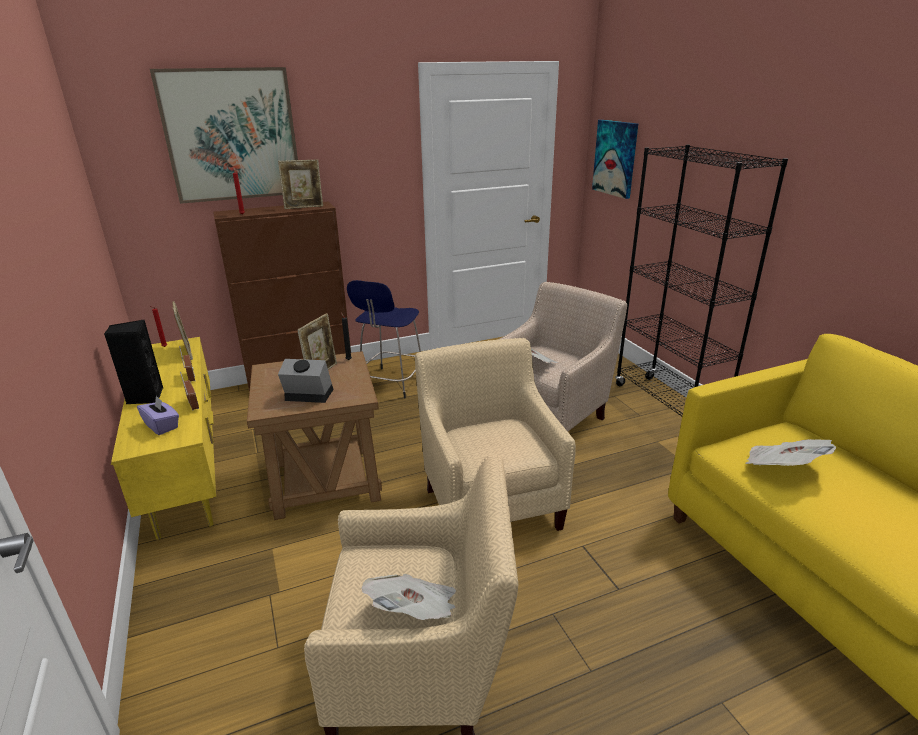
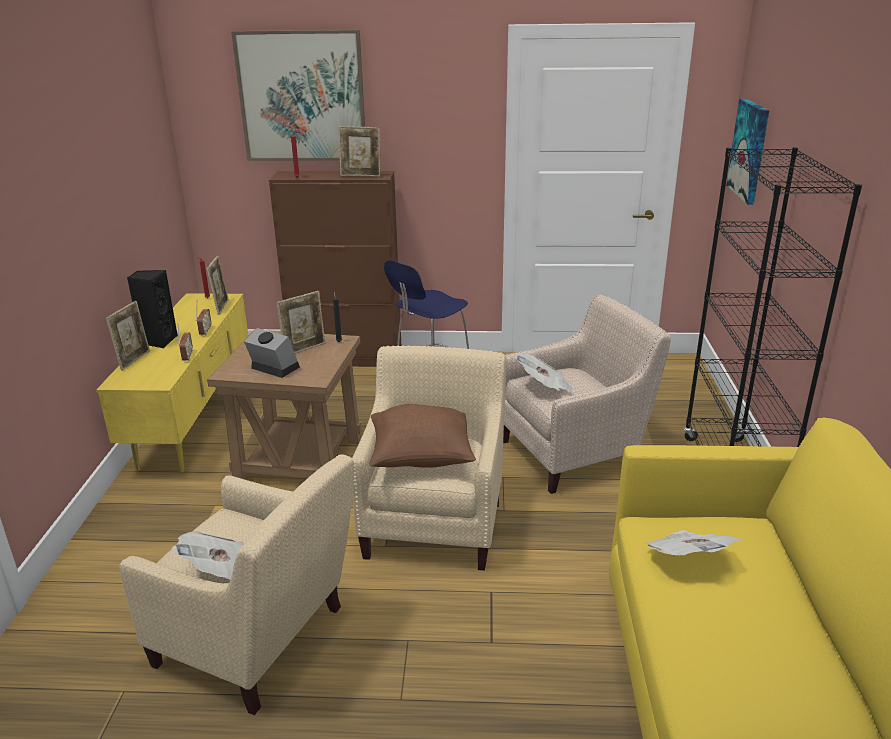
camera: 25 degrees right, 0 degrees up
purple tissue box [137,396,179,435] -> none
none -> picture frame [106,301,150,371]
none -> brown pillow [369,404,476,468]

